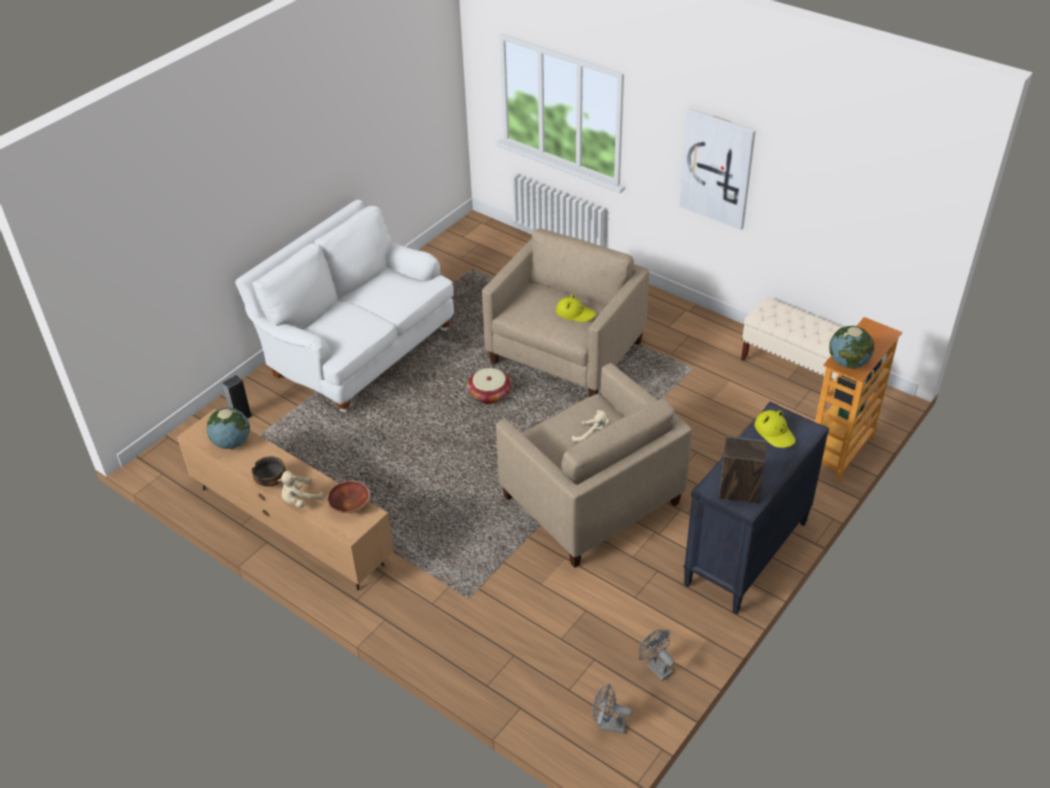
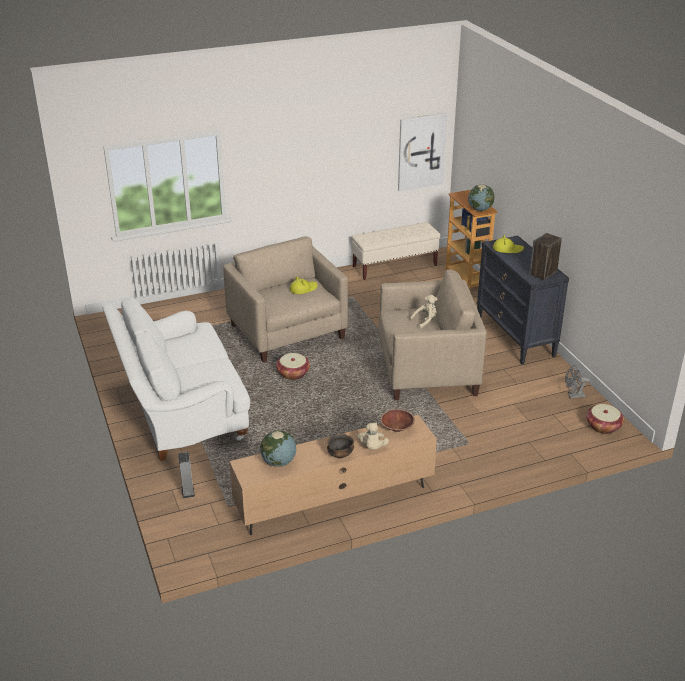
camera: 60 degrees left, 10 degrees down
grey fan [593,683,632,733] -> basket [586,404,624,434]
picture [679,108,756,230] -> picture moved to [398,113,447,192]

